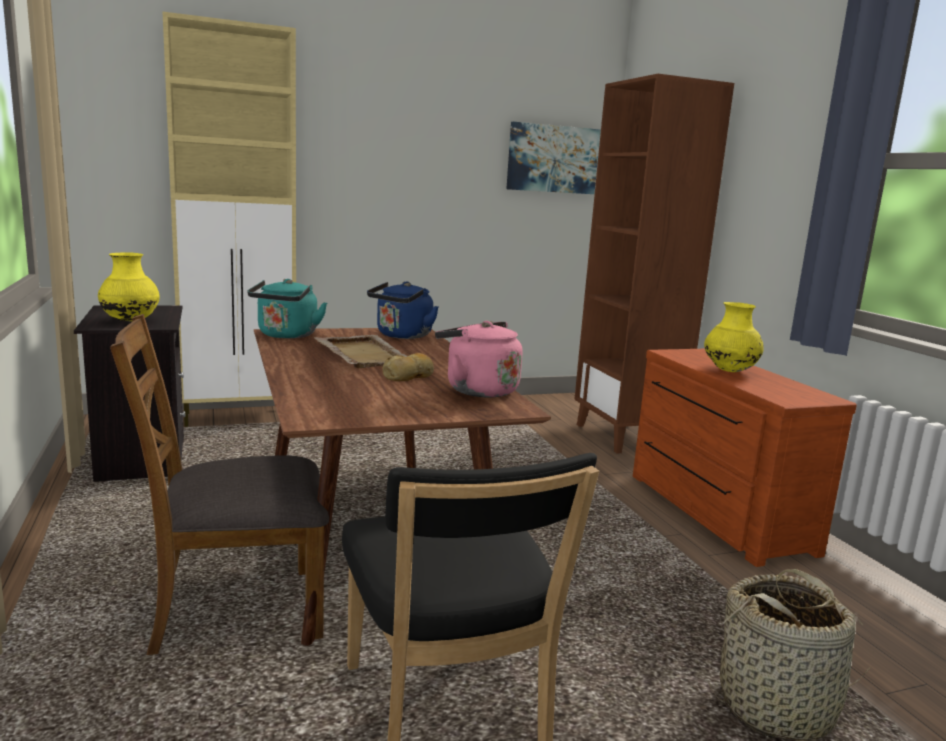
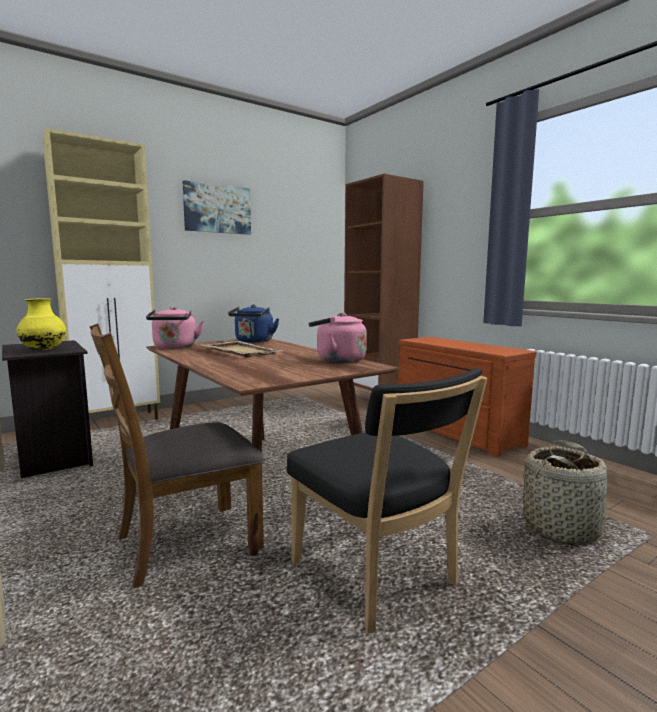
camera: 15 degrees left, 5 degrees down
turquoise kettle [247,279,327,339] -> pink kettle [146,307,204,349]
bread [382,353,434,381] -> none
picture [506,122,601,194] -> picture moved to [182,180,251,235]
yellow vase [704,302,764,372] -> none

